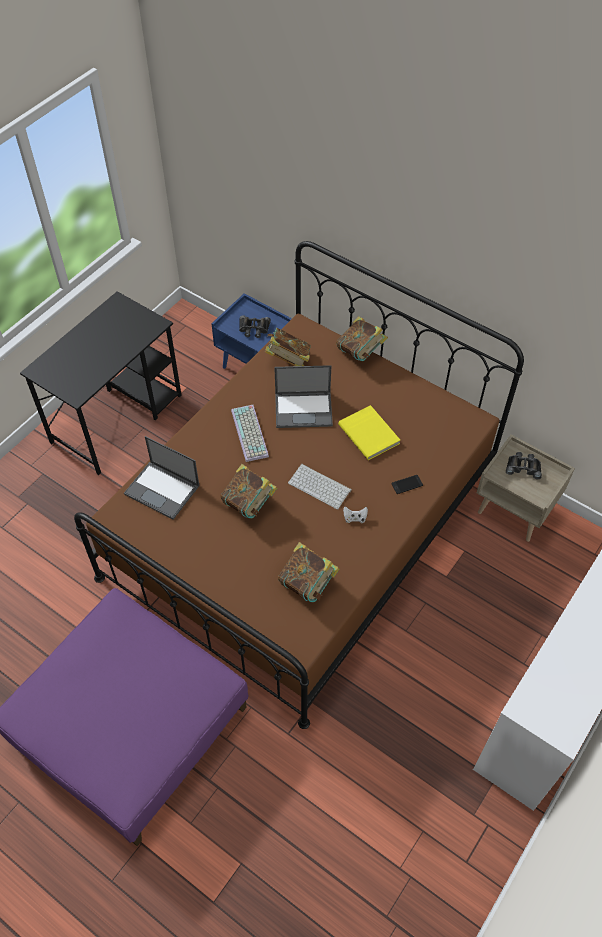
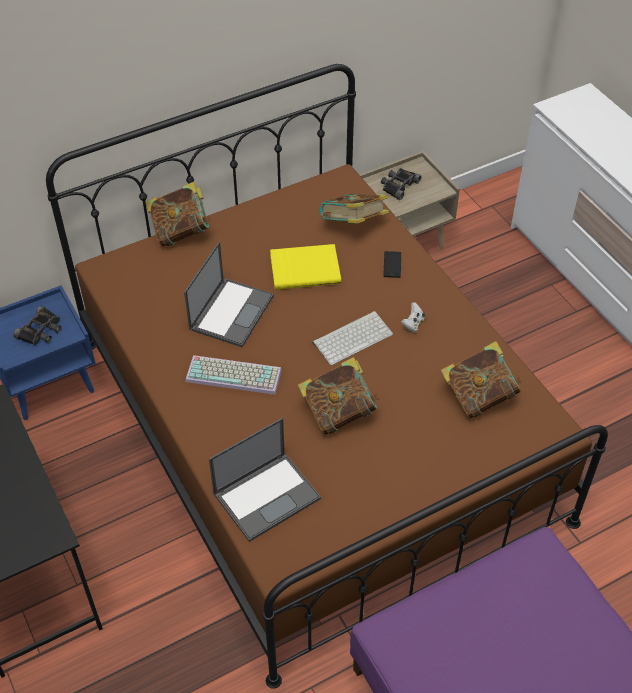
camera: 65 degrees left, 5 degrees down
book [265,328,311,366] -> book moved to [320,193,389,224]

